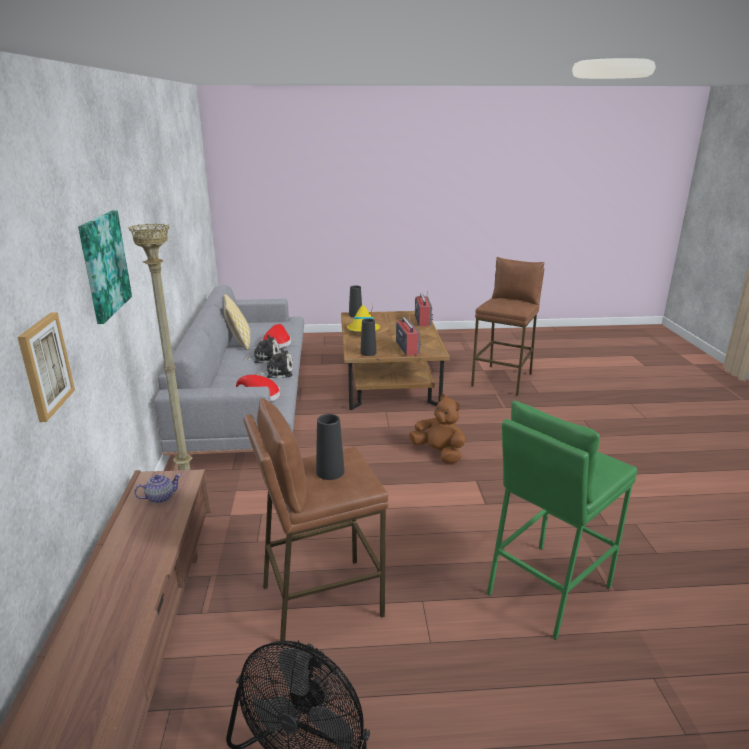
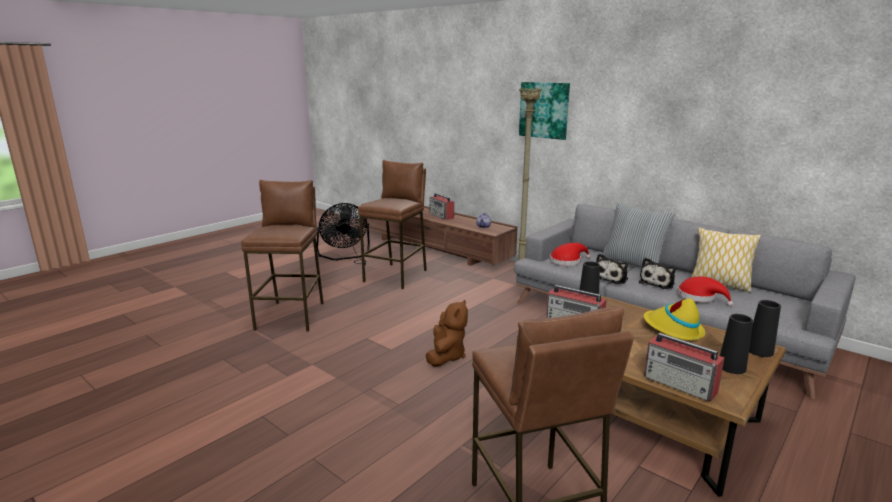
camera: 135 degrees right, 5 degrees down
picture [18,312,75,422] -> none
black vase [316,414,345,480] -> black vase moved to [720,314,753,374]
brown plush toy [409,394,465,463] -> brown plush toy turned 75 degrees counterclockwise [426,299,468,367]
green stool [487,401,637,640] -> brown stool [241,180,323,331]
none -> radio [429,193,454,220]
none -> pillow [602,202,676,268]

